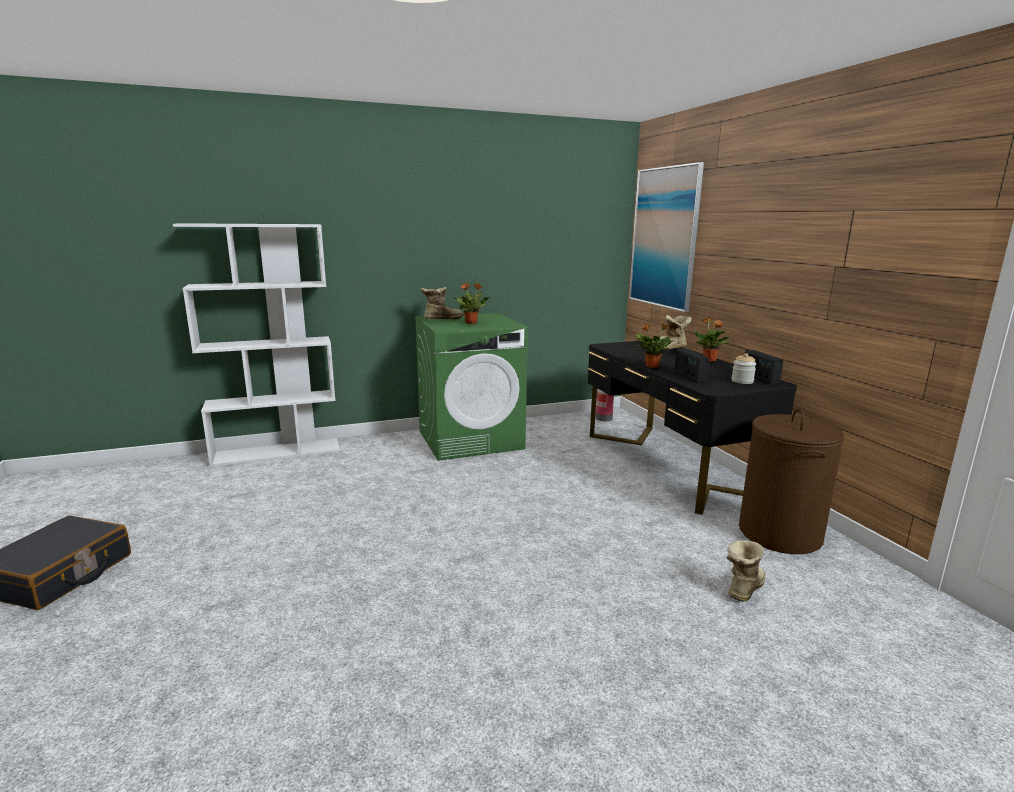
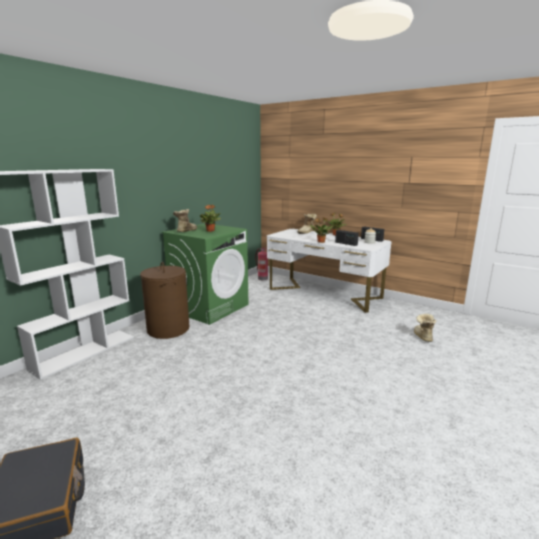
camera: 35 degrees left, 0 degrees up
black desk [588,341,797,515] -> white desk [267,229,392,313]
picture [629,162,704,312] -> none
brown laundry basket [739,409,844,554] -> brown laundry basket moved to [140,262,189,339]

